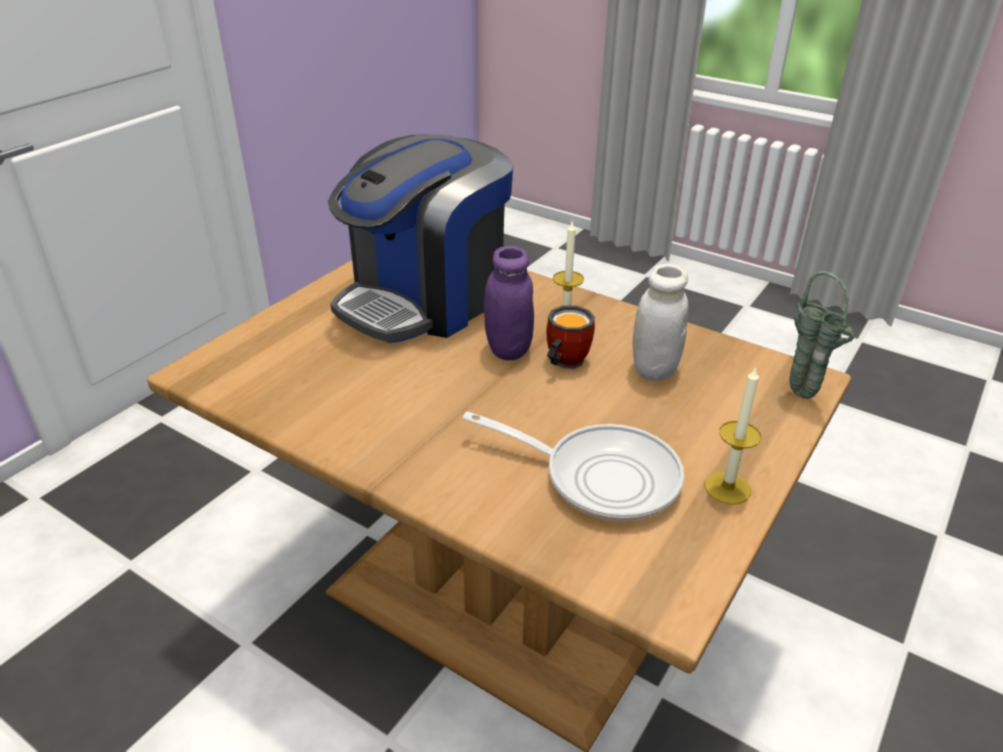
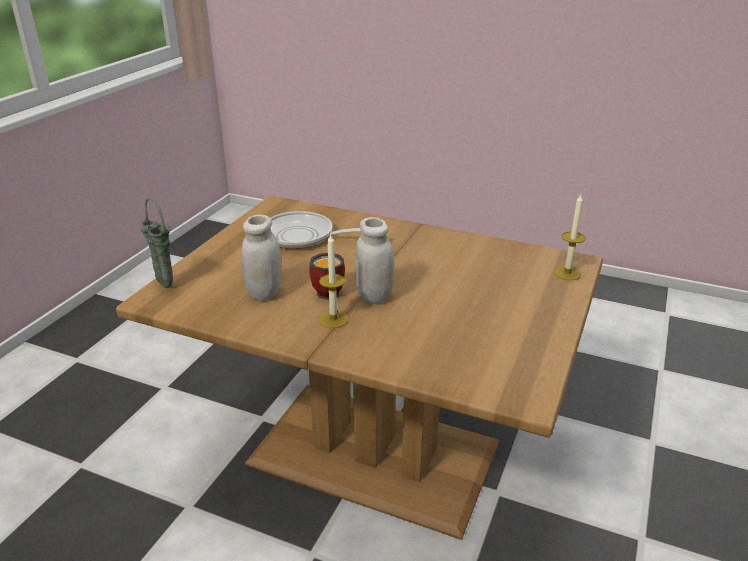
camera: 170 degrees right, 5 degrees down
coffee machine [328,134,513,343] -> none
purple jar [484,246,534,360] -> white jar [355,217,394,304]
candle [705,367,761,504] -> candle moved to [554,195,586,280]

